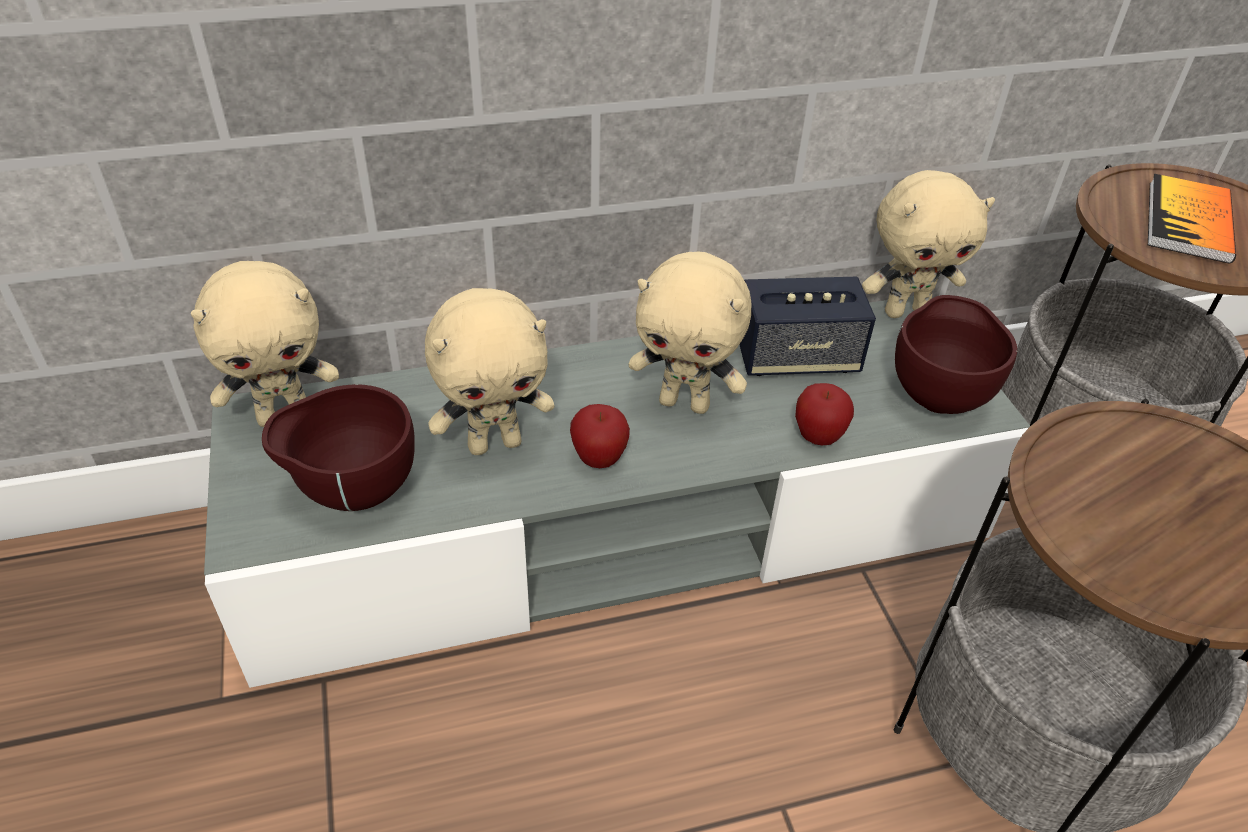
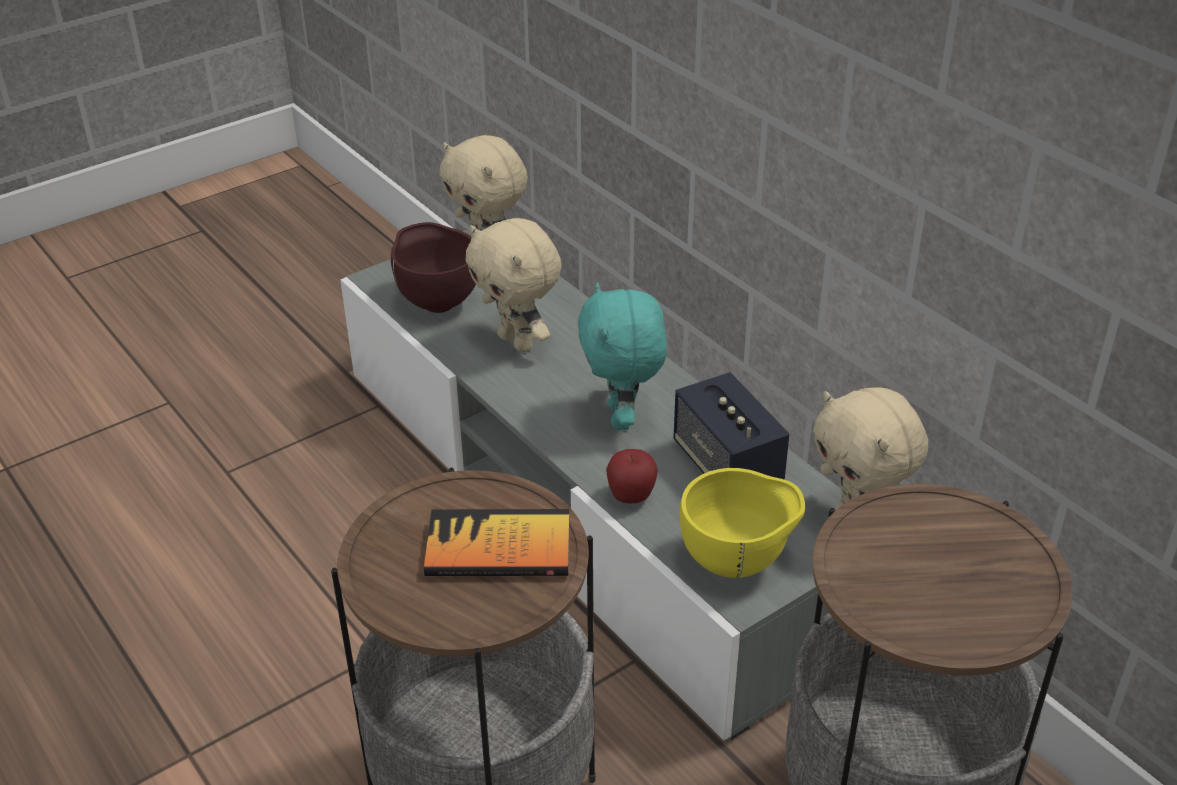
camera: 70 degrees right, 5 degrees down
apple [570,404,630,468] -> none
beige plush toy [629,252,751,414] -> turquoise plush toy [578,283,667,430]
brown bowl [895,295,1018,414] -> yellow bowl [680,468,805,578]
book [1148,174,1236,264] -> book moved to [424,509,569,576]

